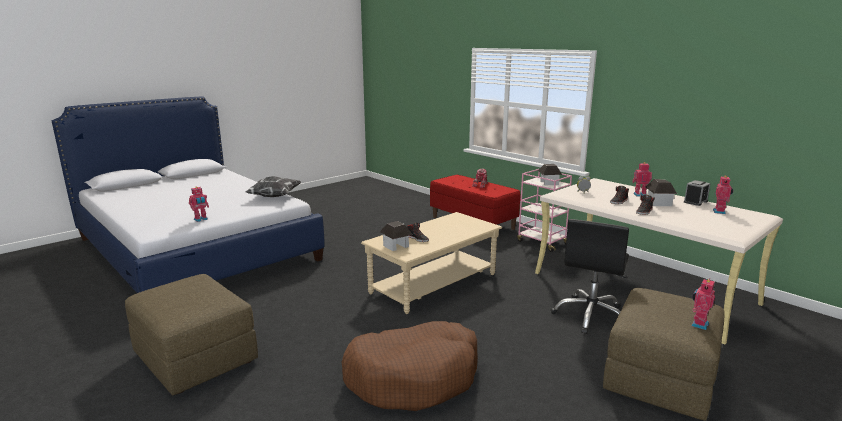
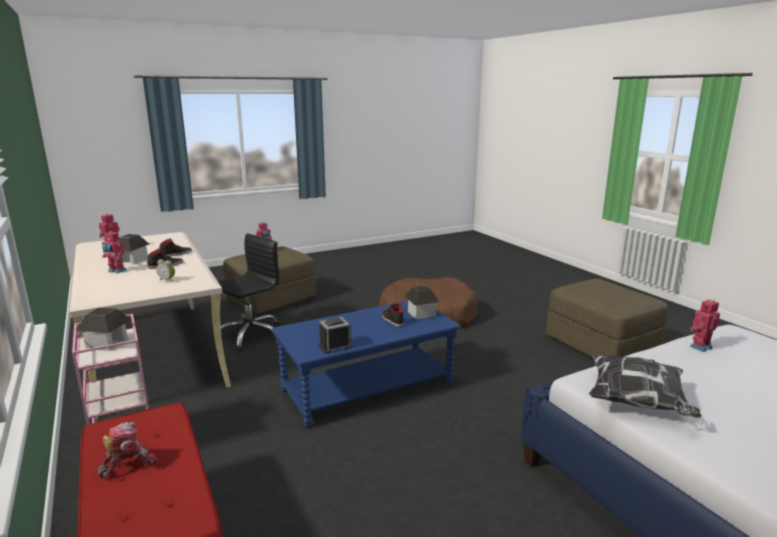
camera: 165 degrees left, 0 degrees up
beige coffee table [361,212,502,314] -> blue coffee table [272,301,461,428]
alarm clock [684,180,711,206] -> alarm clock moved to [319,317,352,354]

